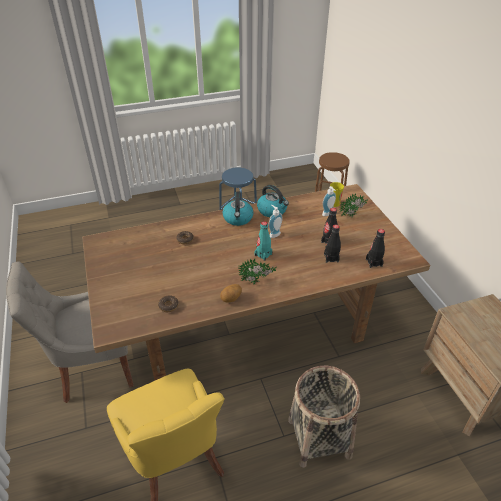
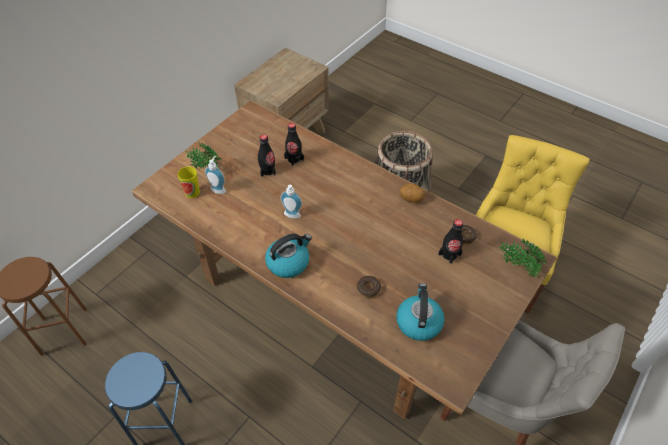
camera: 125 degrees left, 10 degrees up
potted plant [238,258,276,284] -> potted plant moved to [499,239,546,278]
turquoise bottle [254,221,273,261] -> none
kettle [257,185,289,217] -> kettle moved to [396,283,444,341]
black bottle [366,229,385,268] -> black bottle moved to [438,219,463,264]

